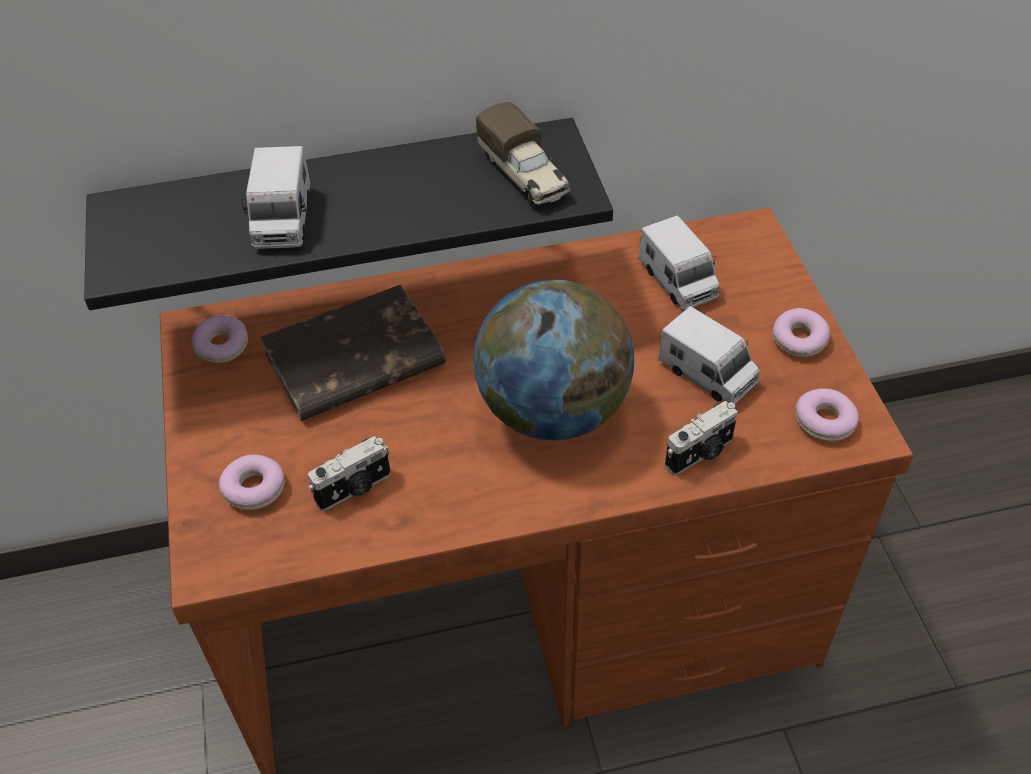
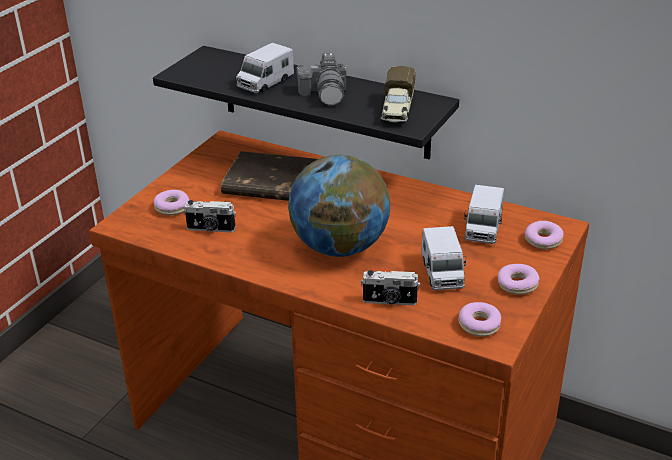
camera: 40 degrees right, 15 degrees down
donut [192,315,248,363] -> donut moved to [525,221,564,249]
none -> camera [296,53,348,106]

